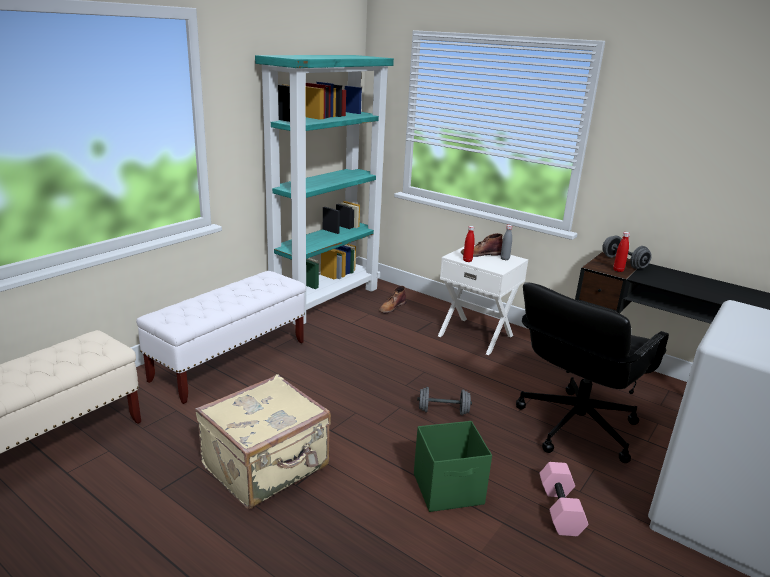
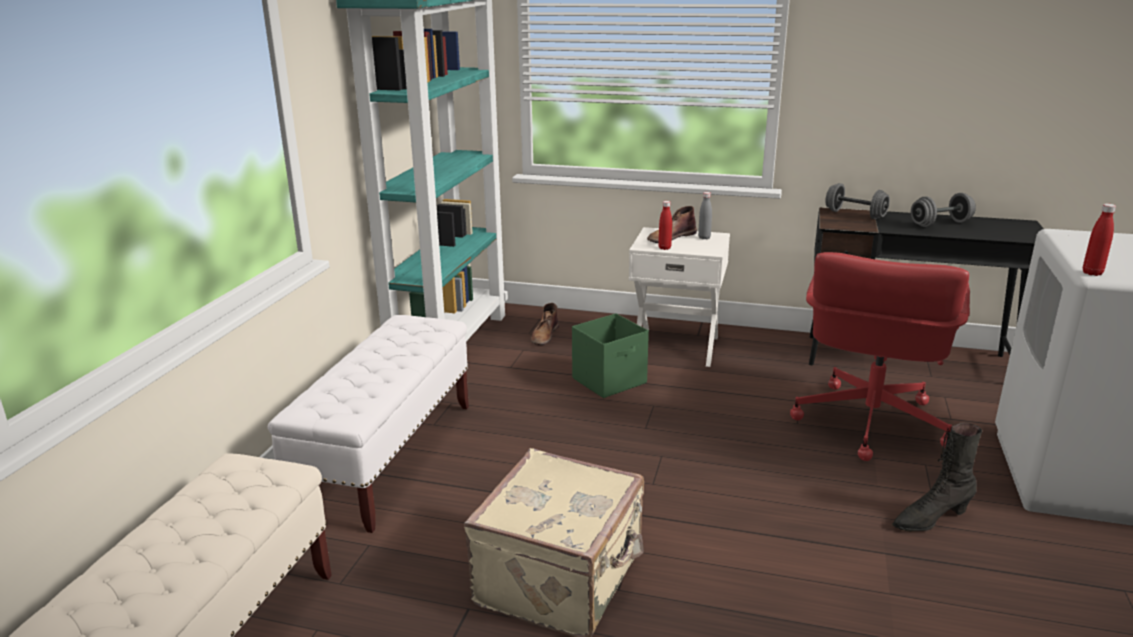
camera: 20 degrees left, 0 degrees up
green storage box [414,421,492,512] -> green storage box moved to [572,313,649,398]
grey dumbbell [417,387,472,415] -> grey dumbbell moved to [911,193,976,227]
black office chair [516,283,669,463] -> red office chair [790,252,970,461]
pink dumbbell [539,462,589,536] -> black boot [892,423,982,531]
red bottle [613,232,630,272] -> red bottle moved to [1083,204,1116,276]

